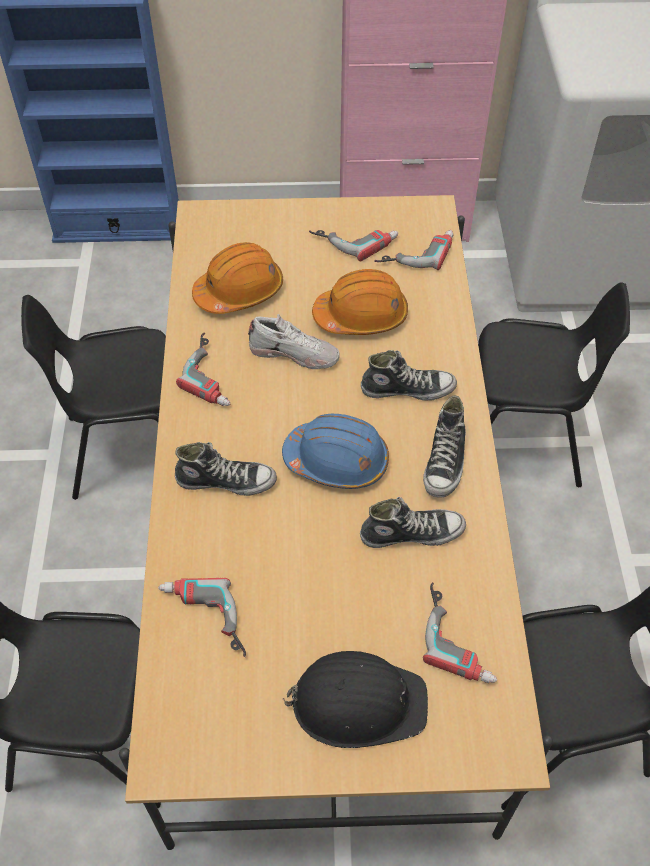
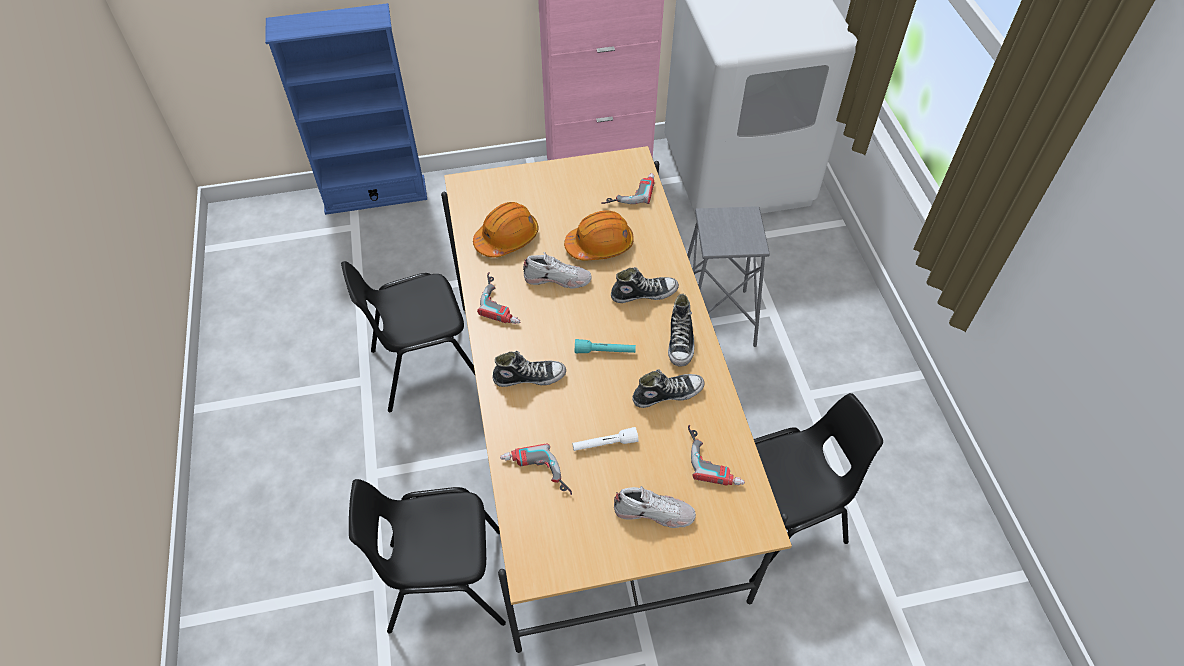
camera: 10 degrees left, 0 degrees up
blue hard hat [282,414,389,489] -> turquoise flashlight [575,339,636,353]
black hard hat [283,651,428,748] -> white shoe [614,486,696,528]
power drill [309,230,398,261] -> none
black chair [478,282,630,487] -> grey stool [687,206,770,347]
none -> white flashlight [572,427,638,451]

